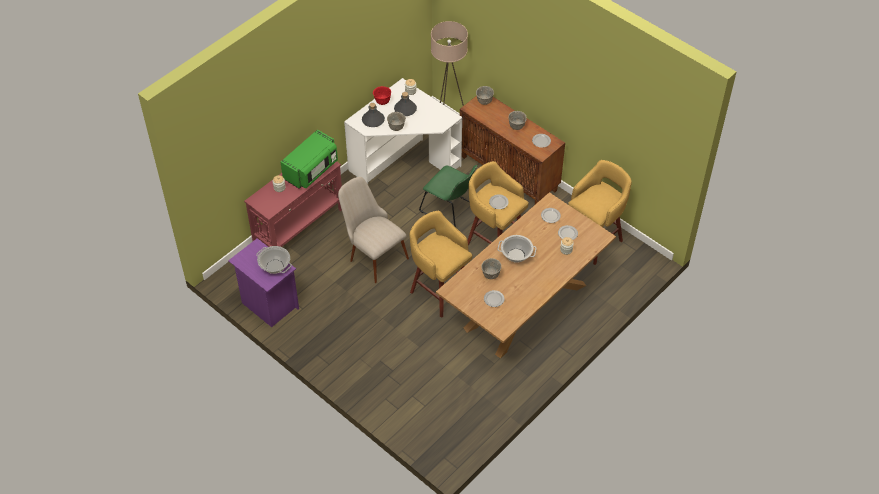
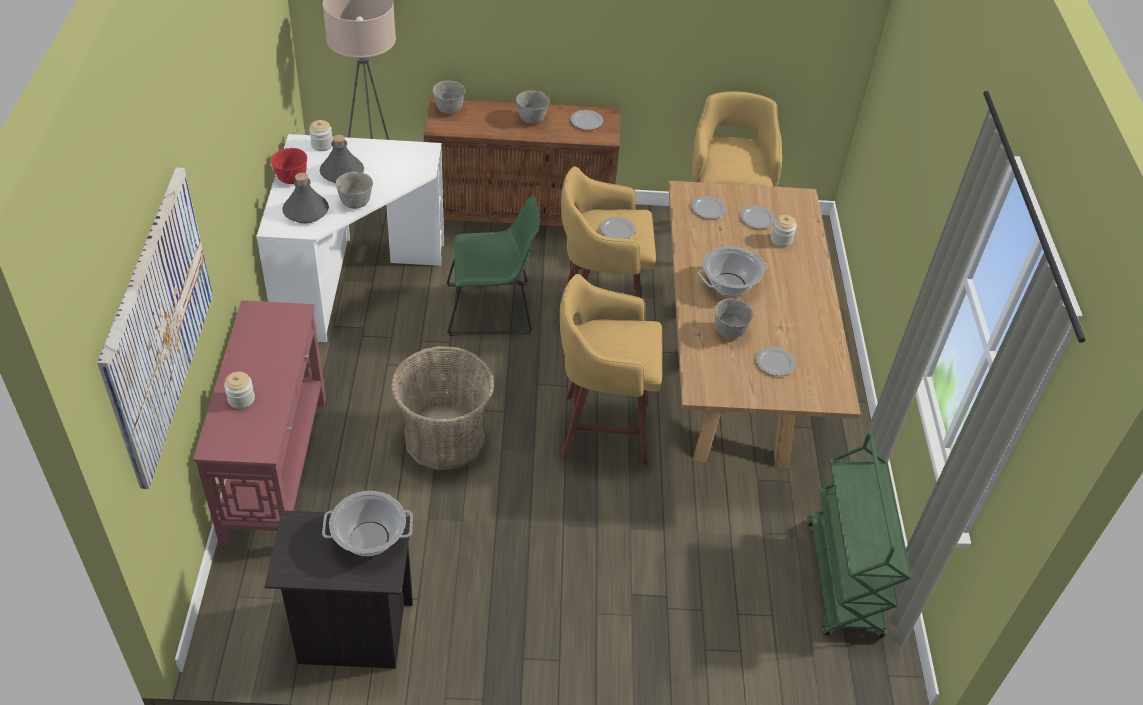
camera: 45 degrees left, 5 degrees down
purple nightstand [228,238,299,327] -> black nightstand [264,510,413,669]
green microwave [281,129,338,189] -> none
beige chair [338,177,409,283] -> basket [391,346,495,470]
none -> picture [97,168,213,489]
none -> green cart [807,433,912,638]

